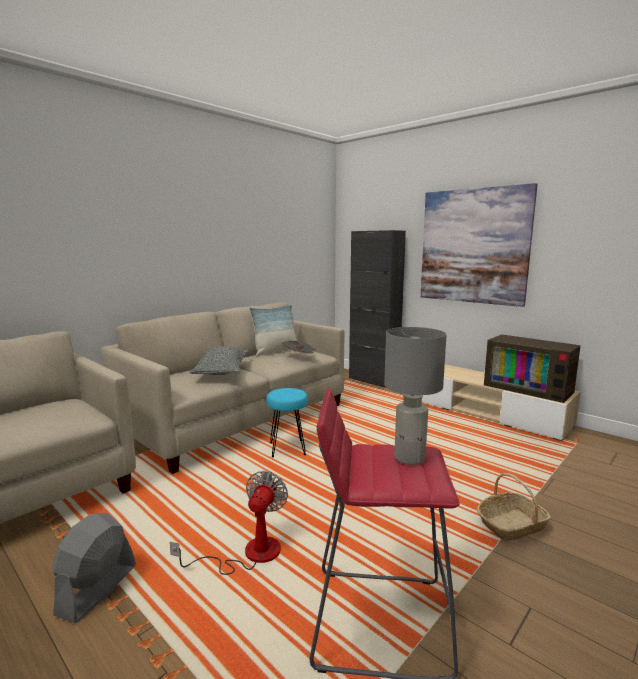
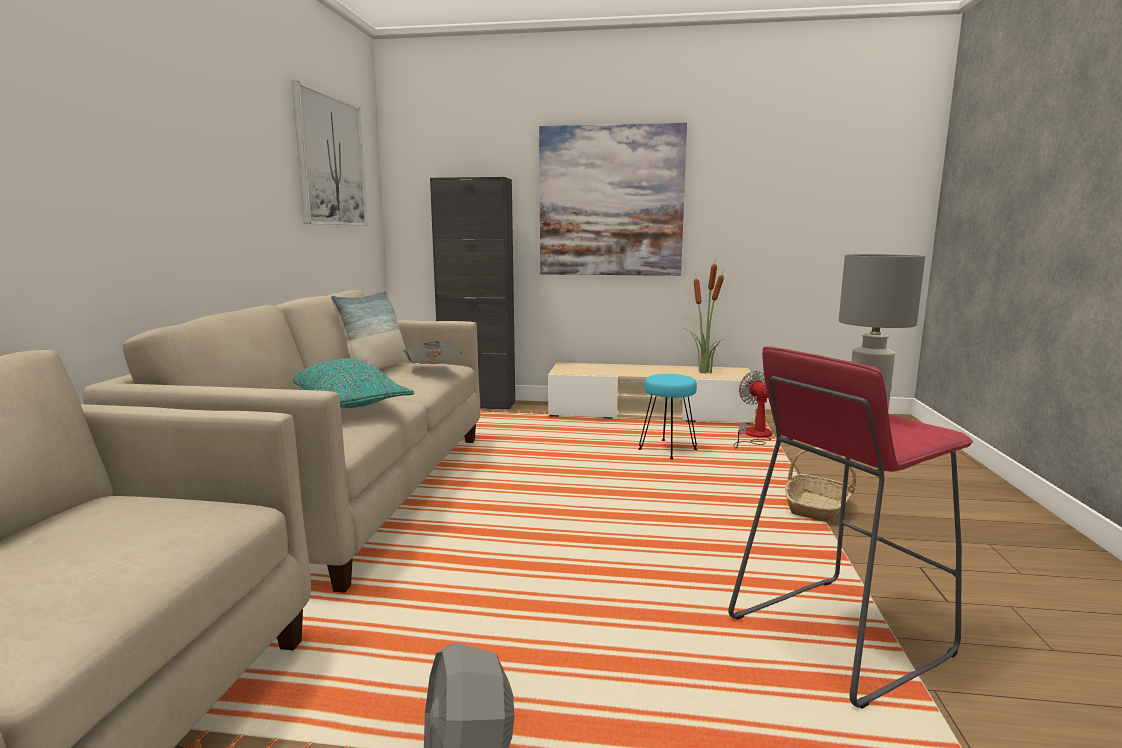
camera: 35 degrees left, 0 degrees up
fan [170,471,288,575] -> fan moved to [734,371,772,448]
grey pillow [190,346,249,375] -> turquoise pillow [293,359,415,408]
turquoise stool [266,388,308,457] -> turquoise stool moved to [639,374,697,459]
television [484,335,581,403] -> potted plant [684,258,724,373]
none -> picture [292,81,368,226]

